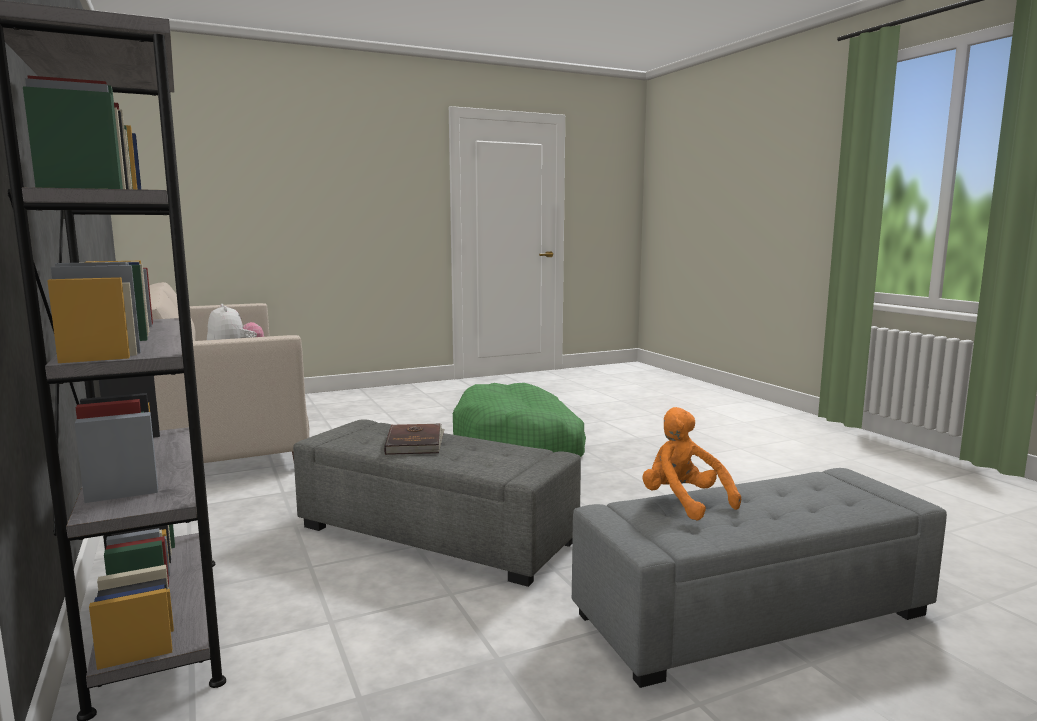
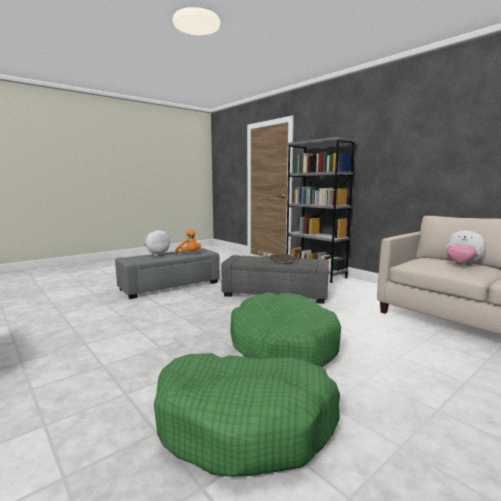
camera: 165 degrees right, 0 degrees up
none -> plush toy [144,229,170,256]
none -> green dog bed [154,353,340,477]

